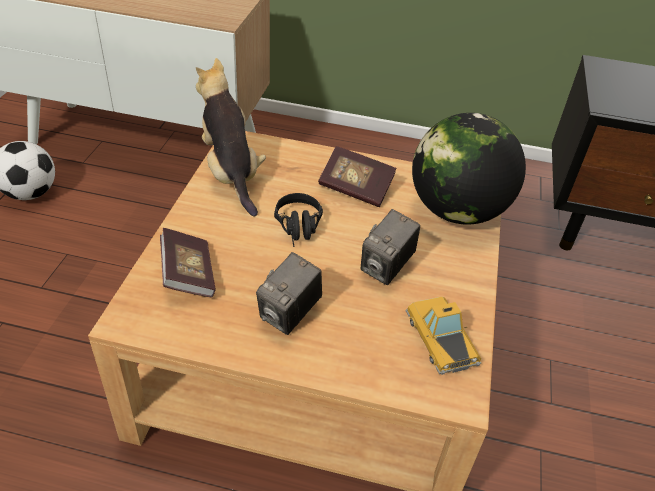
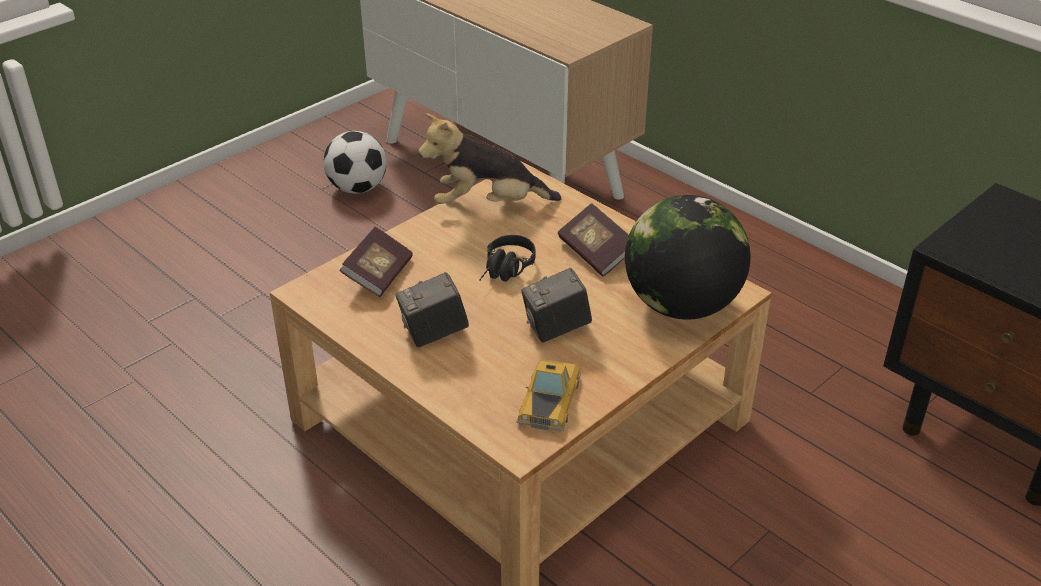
camera: 35 degrees right, 5 degrees down
plush toy [196,58,266,216] -> plush toy turned 105 degrees counterclockwise [418,113,562,204]

